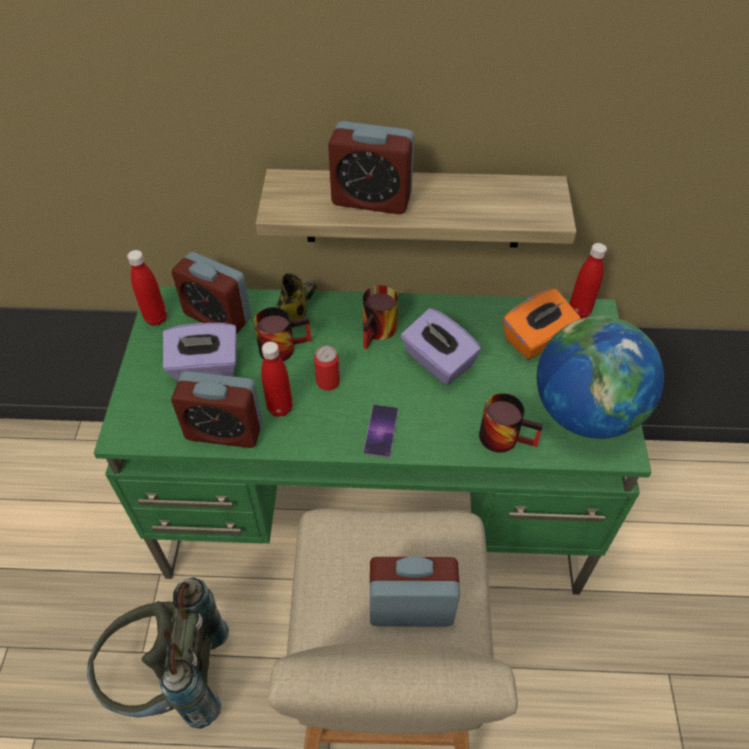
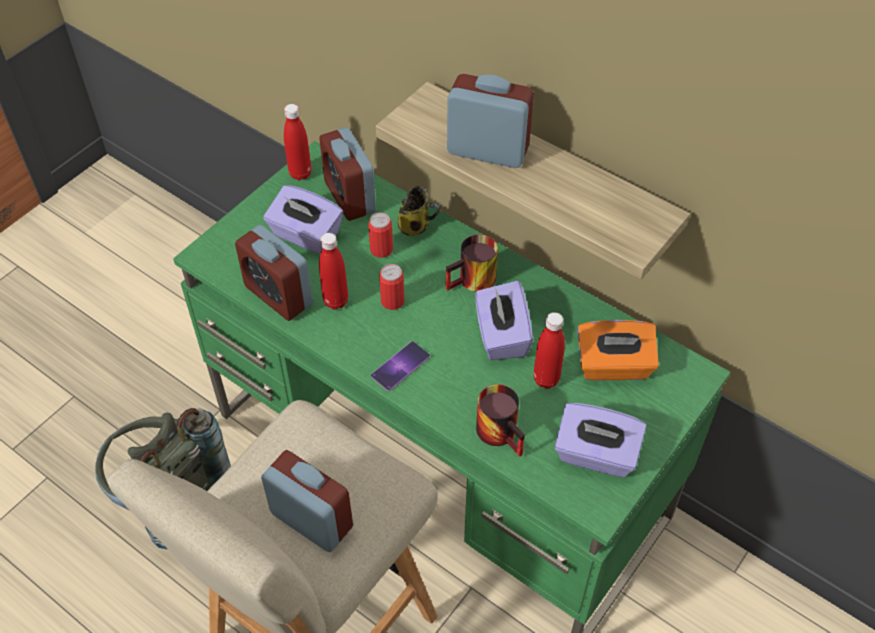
camera: 35 degrees right, 0 degrees up
mug [254,307,311,361] -> can [368,212,393,258]
alarm clock [328,121,414,214] -> alarm clock turned 150 degrees clockwise [447,74,534,168]
globe [537,316,664,439] -> purple tissue box [555,403,646,477]
red bottle [569,243,607,319] -> red bottle moved to [533,312,565,389]

